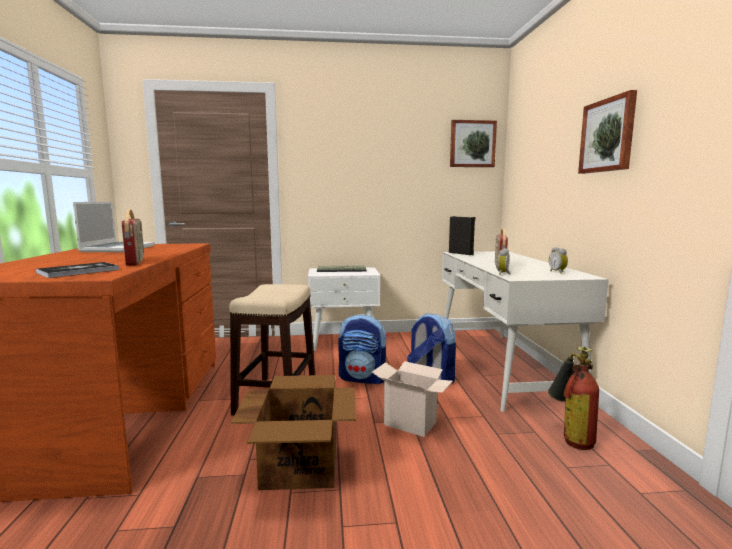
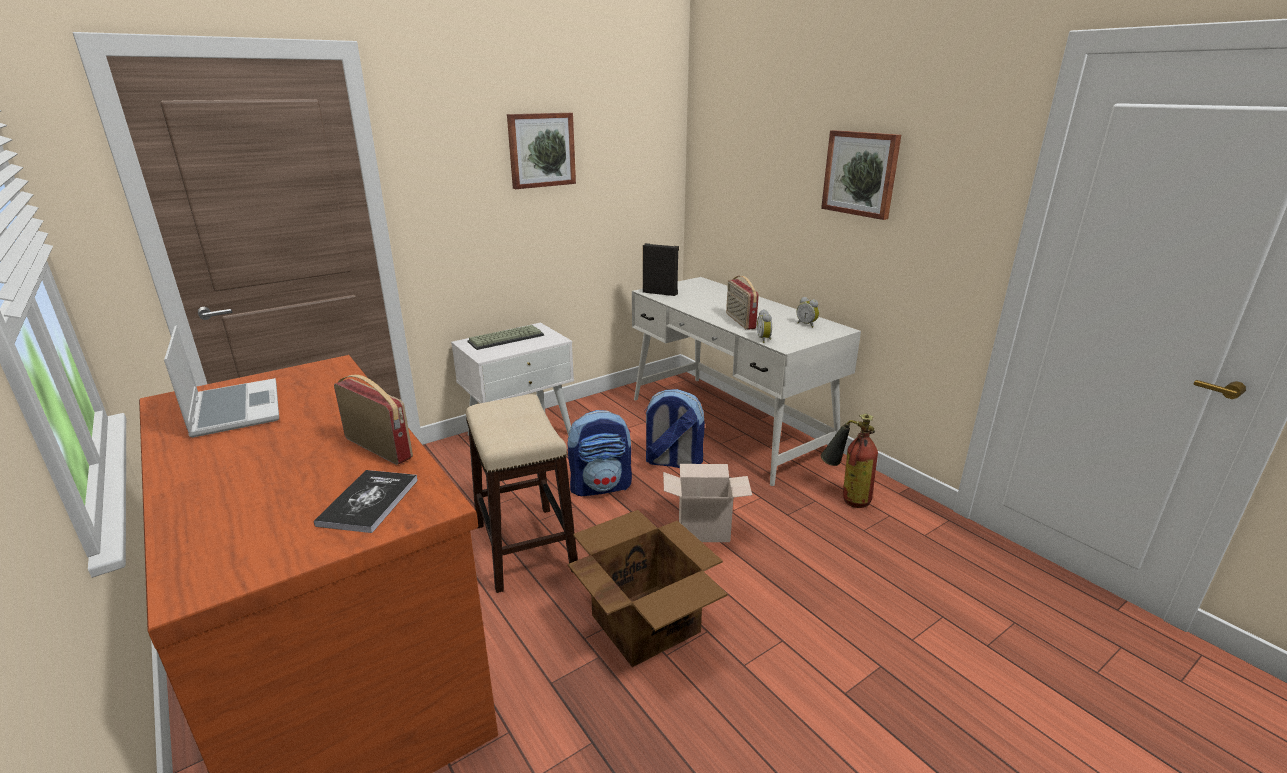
camera: 30 degrees left, 15 degrees up
picture [450,120,497,167] -> picture moved to [507,113,576,189]

